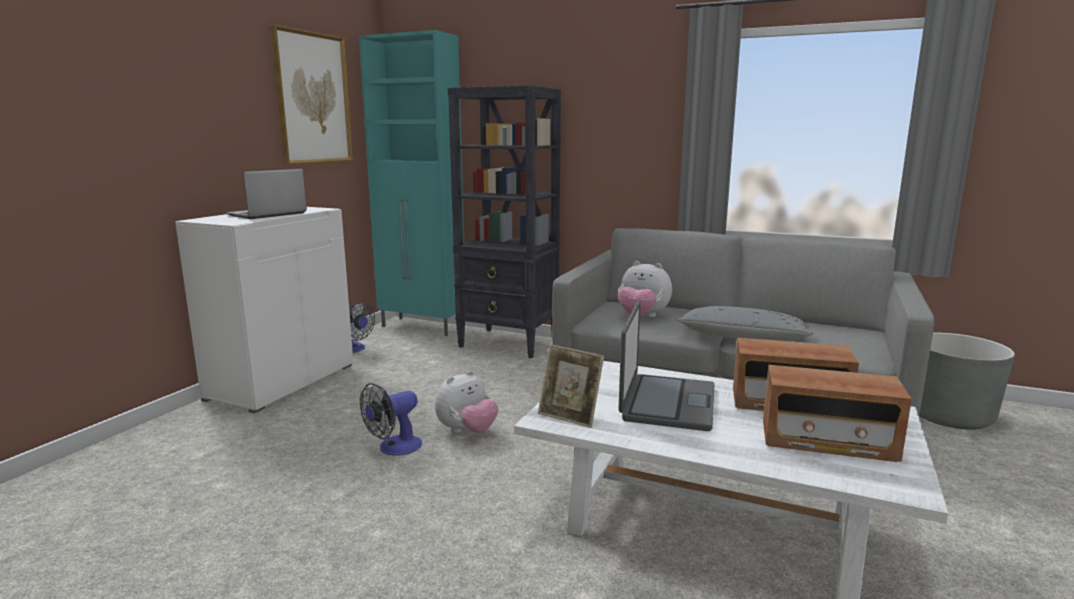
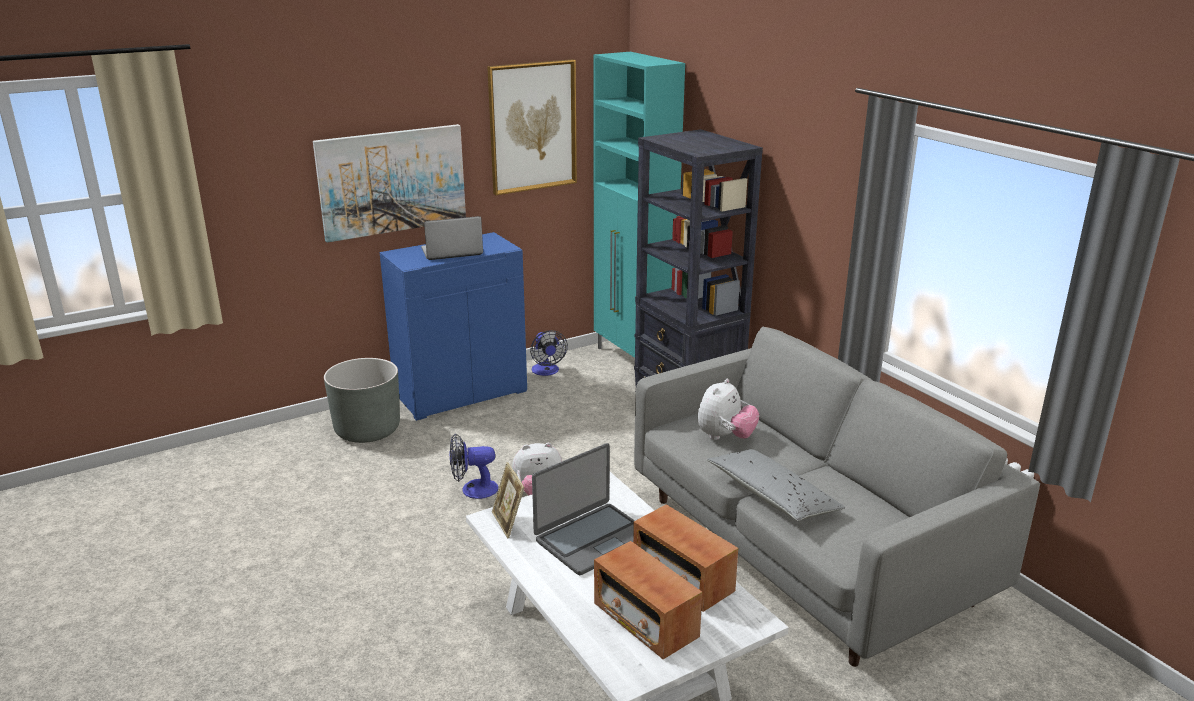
camera: 35 degrees right, 10 degrees up
white cabinet [175,207,353,413] -> blue cabinet [380,232,527,421]
plush toy [618,261,672,317] -> plush toy turned 120 degrees counterclockwise [697,379,759,440]
grey planter [919,333,1015,430] -> grey planter moved to [324,358,400,443]
none -> picture [313,124,466,243]

